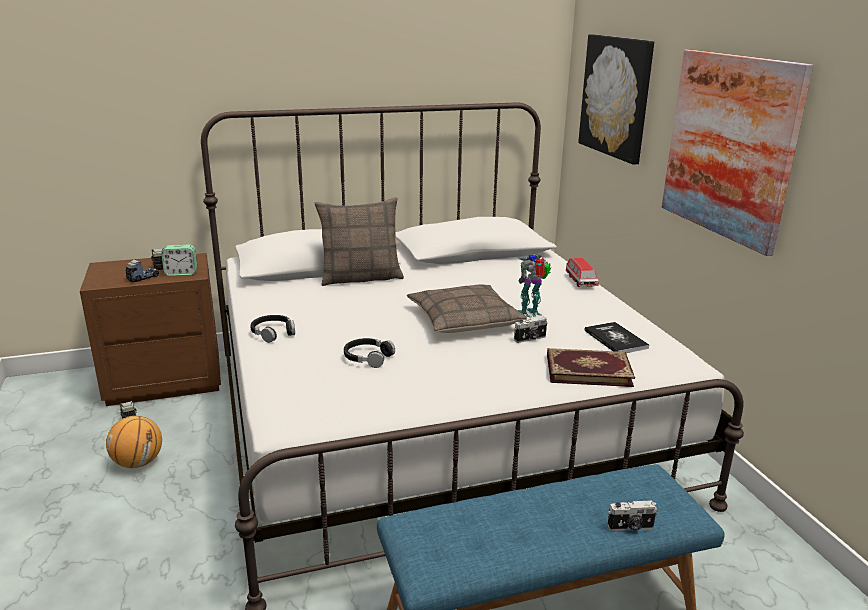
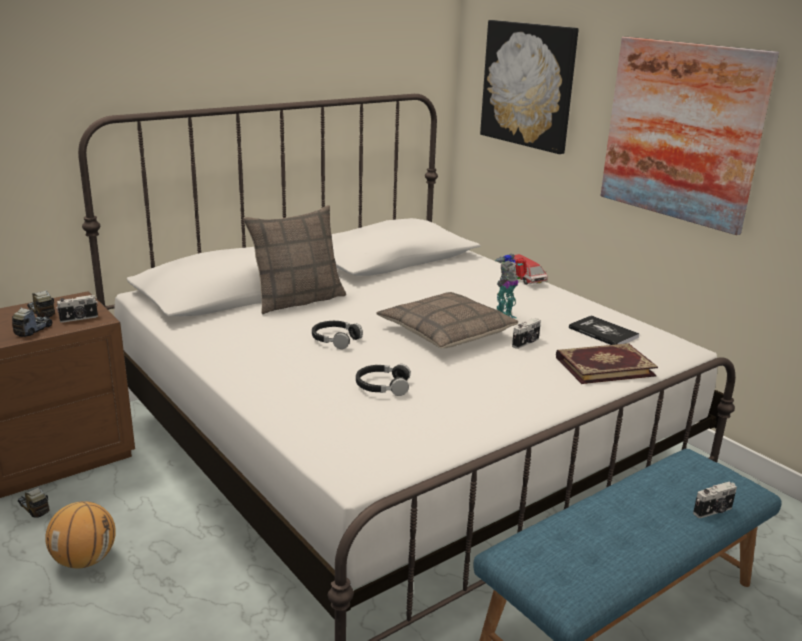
camera: 20 degrees left, 0 degrees up
alarm clock [161,245,197,276] -> camera [56,295,98,323]
black headphones [250,315,295,343] -> black headphones moved to [312,321,363,349]

